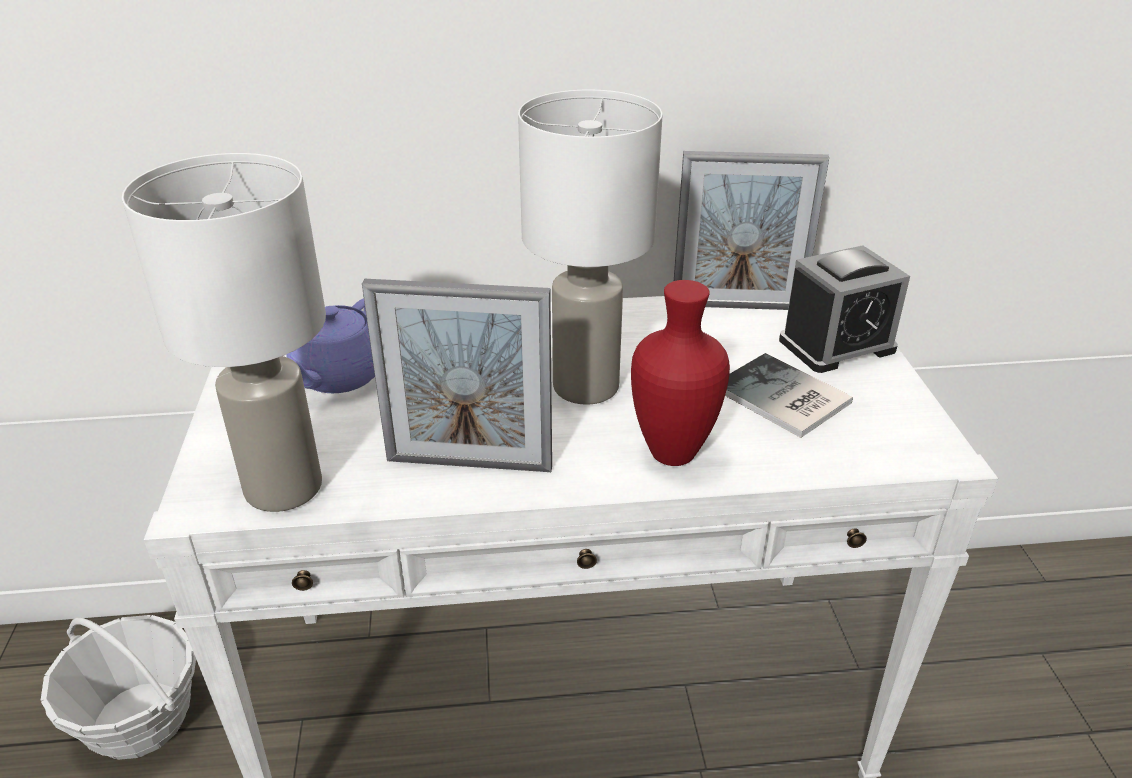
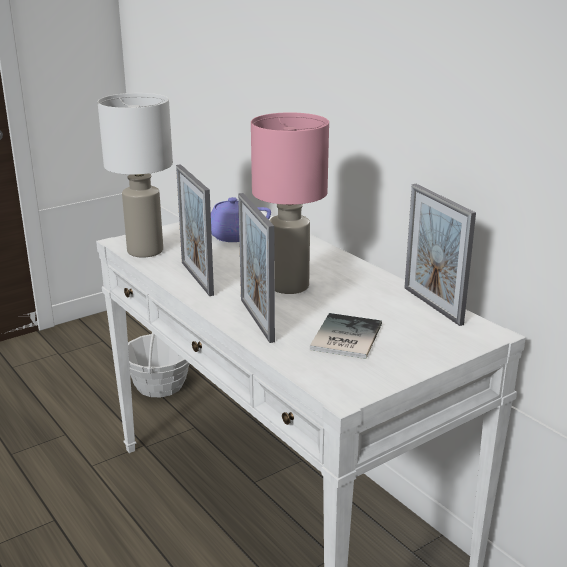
camera: 60 degrees right, 10 degrees down
white table lamp [518,90,663,405] -> pink table lamp [251,112,329,294]
red vase [631,280,730,466] -> picture frame [238,193,275,343]
alarm clock [779,245,910,373] -> none

